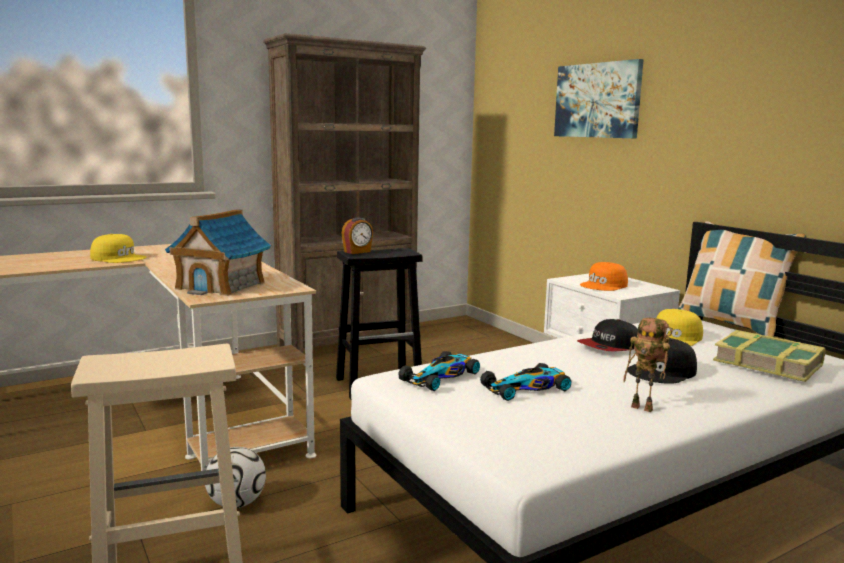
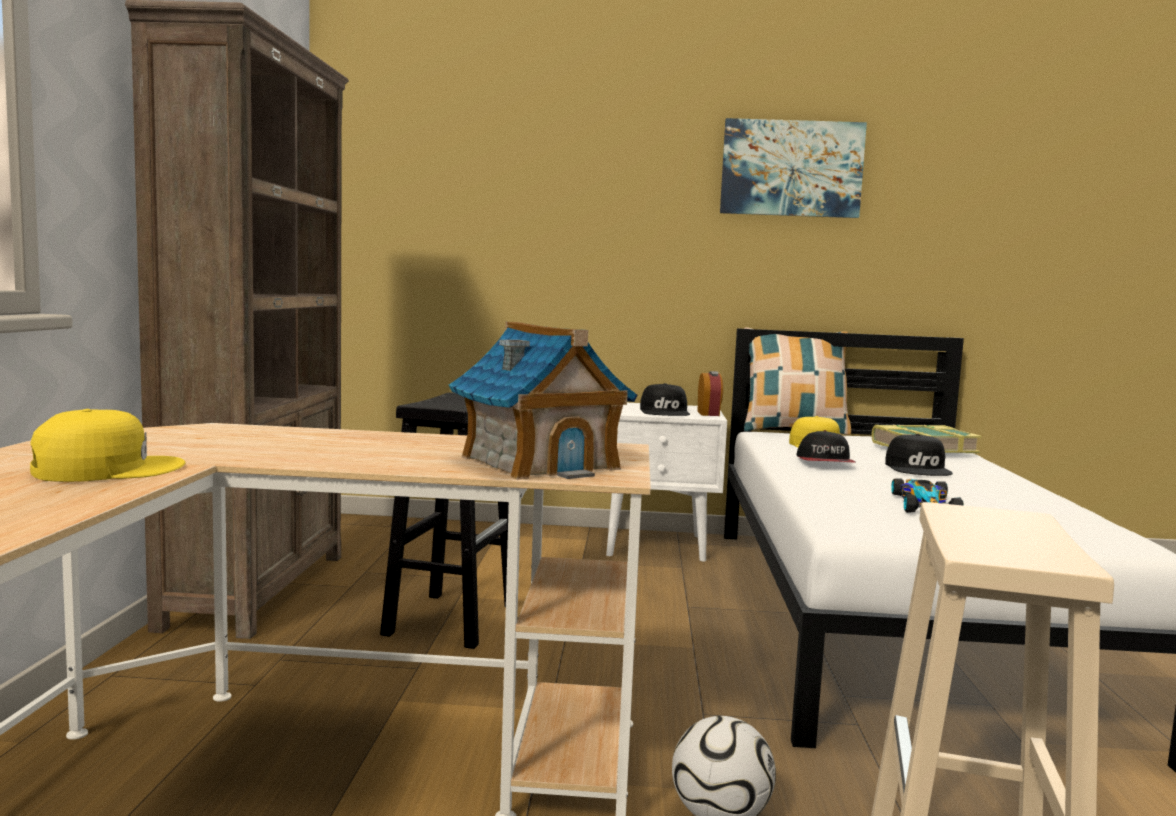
camera: 55 degrees left, 5 degrees down
alarm clock [341,217,373,254] -> alarm clock moved to [698,371,723,416]
toy car [398,351,480,391] -> none
picture [554,59,644,138] -> picture moved to [720,118,867,218]
orange cap [580,262,628,291] -> black cap [640,383,690,416]
toy robot [623,318,672,412] -> none

